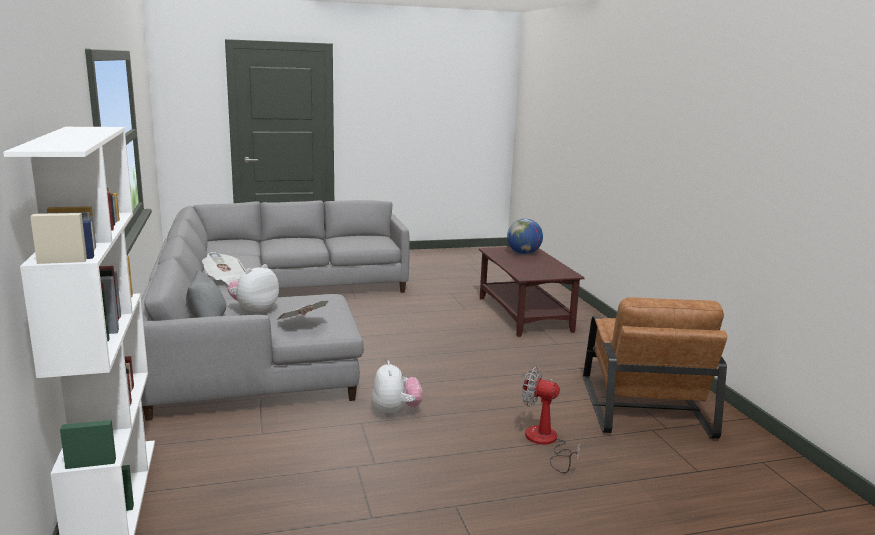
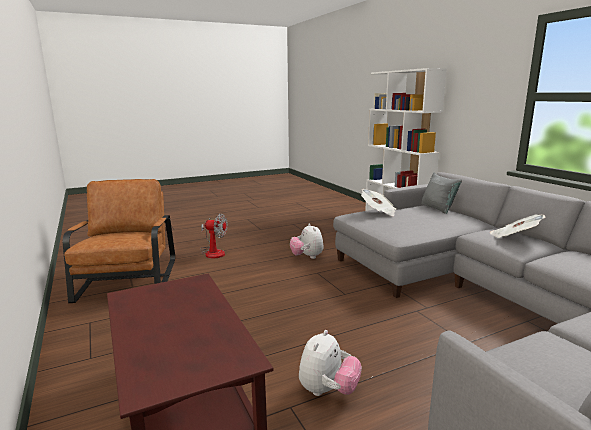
camera: 170 degrees right, 0 degrees up
plush toy [227,264,279,315] -> plush toy moved to [299,330,362,396]
globe [507,219,543,254] -> none

